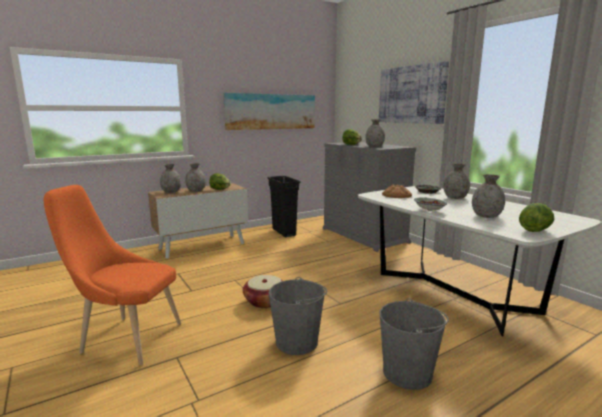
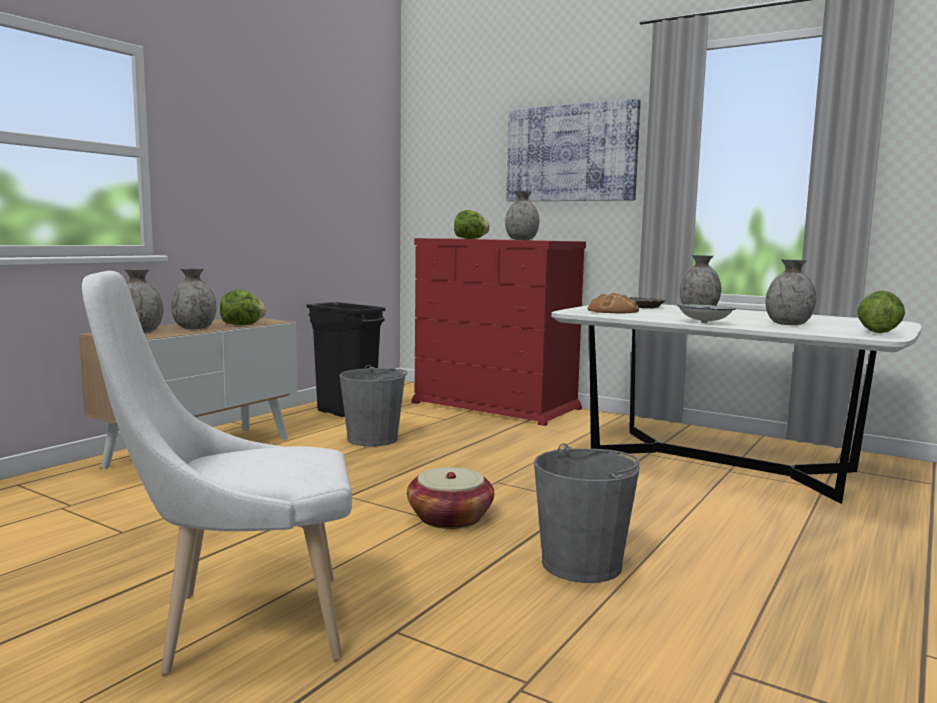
camera: 25 degrees left, 5 degrees down
orange chair [44,185,181,365] -> white chair [82,271,352,674]
picture [224,93,315,130] -> none
grey dresser [323,142,416,252] -> red dresser [411,238,586,426]
grey bucket [379,298,449,390] -> grey bucket moved to [340,365,408,447]

